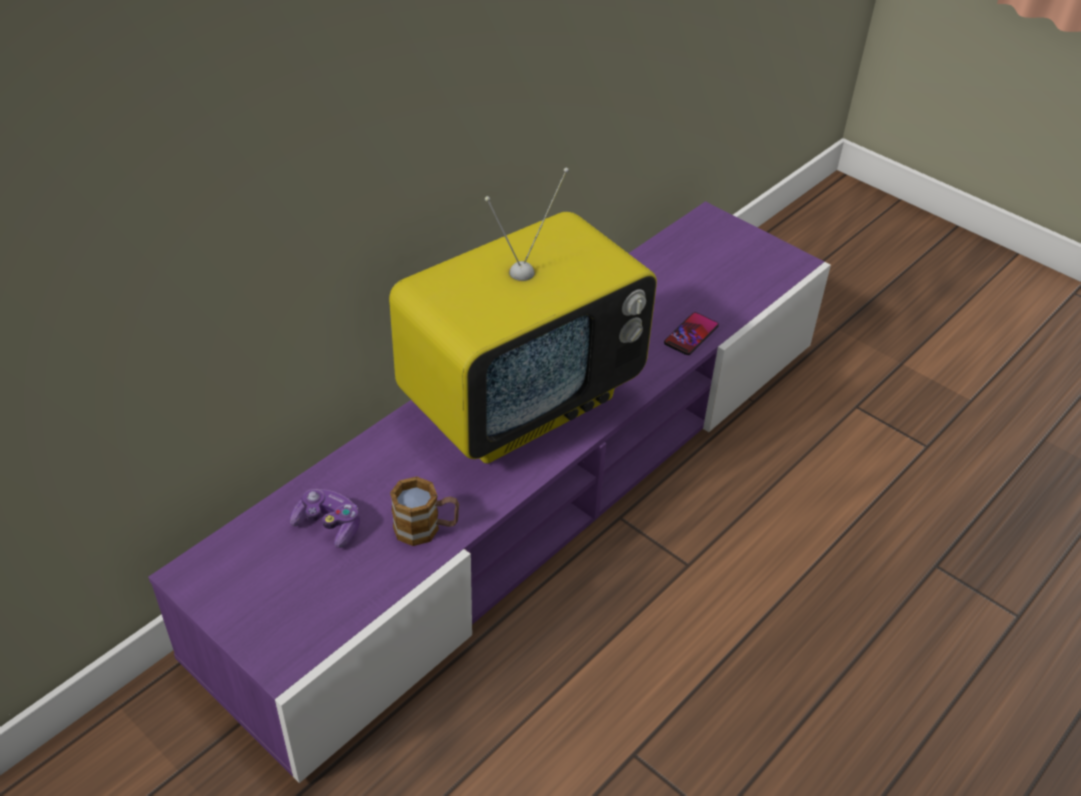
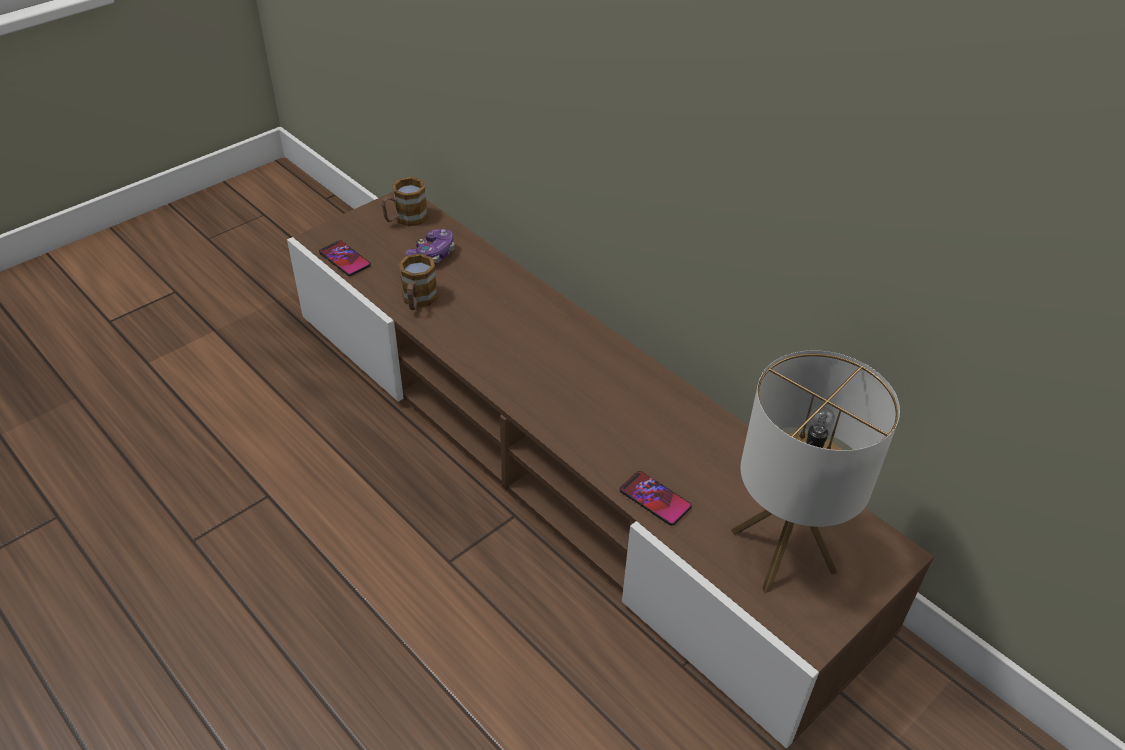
camera: 95 degrees right, 0 degrees up
purple tv stand [148,201,831,783] -> brown tv stand [287,192,934,749]
television [389,168,657,463] -> none
none -> phone [319,240,371,276]
none -> mug [382,177,428,226]
none -> table lamp [731,350,900,593]

